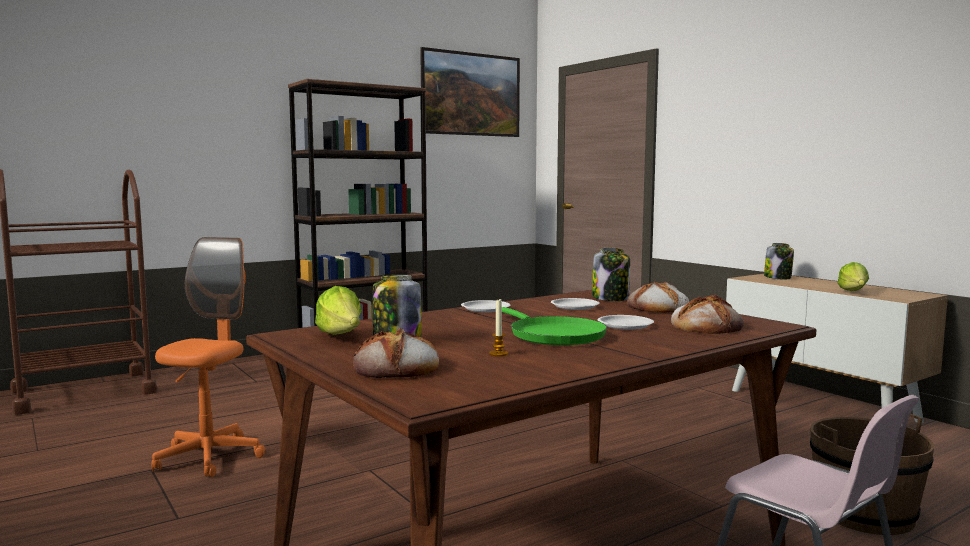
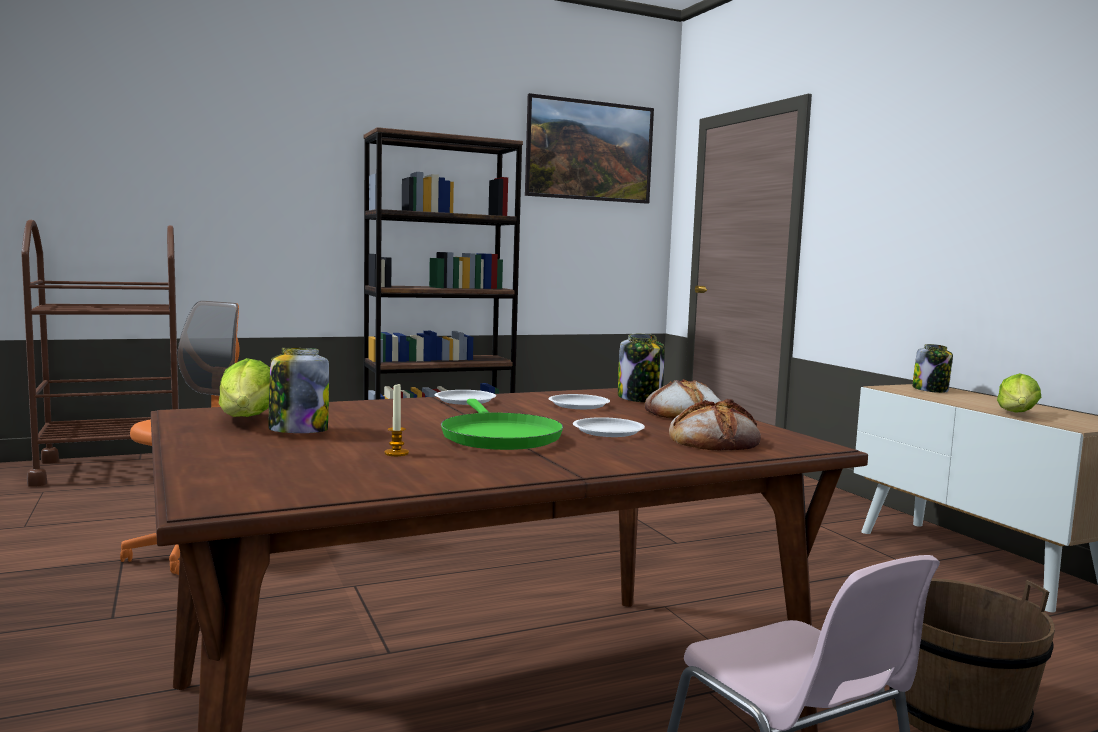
camera: 10 degrees right, 0 degrees up
bread [353,328,439,378] -> none

